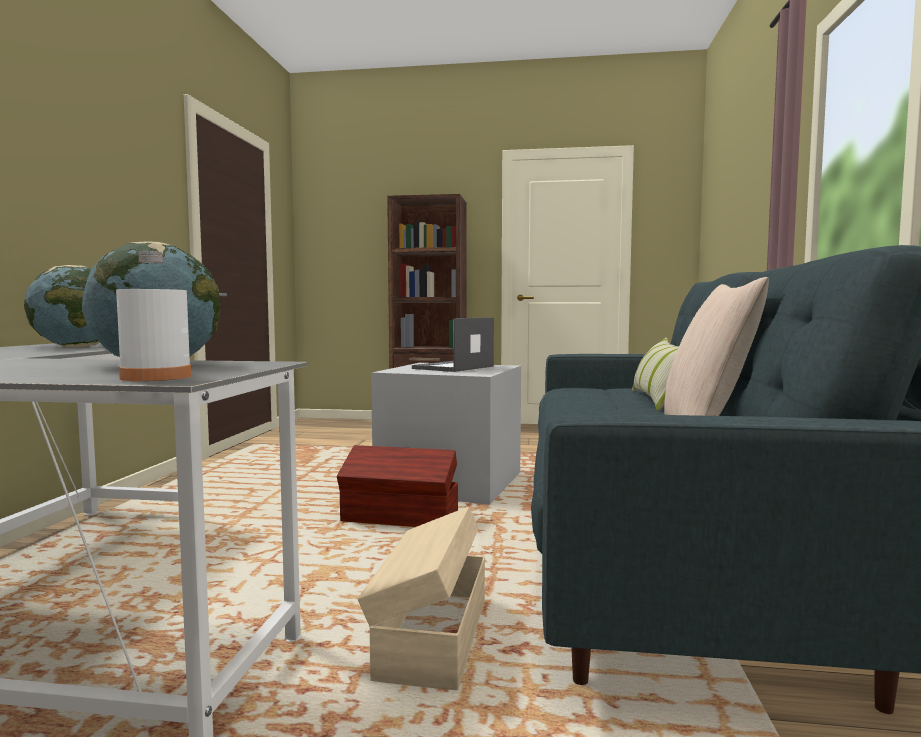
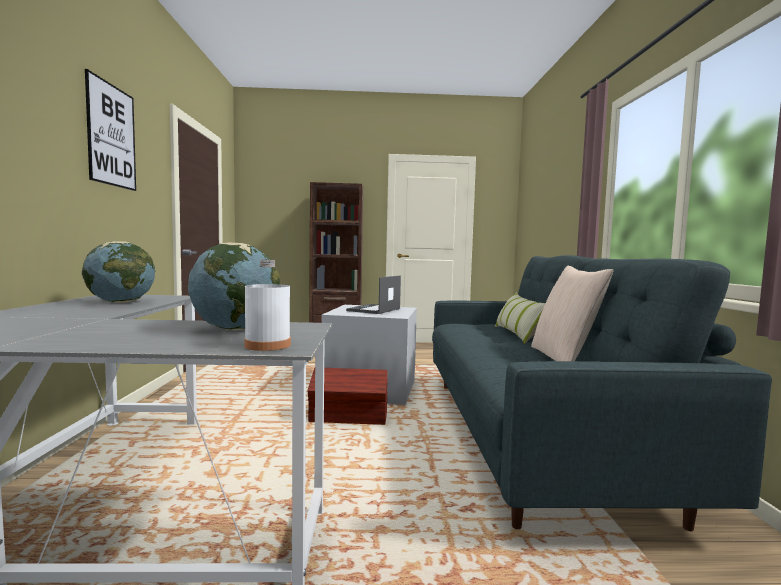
camera: 10 degrees left, 0 degrees up
beige storage box [358,507,485,690] -> none
none -> picture [85,69,136,191]

